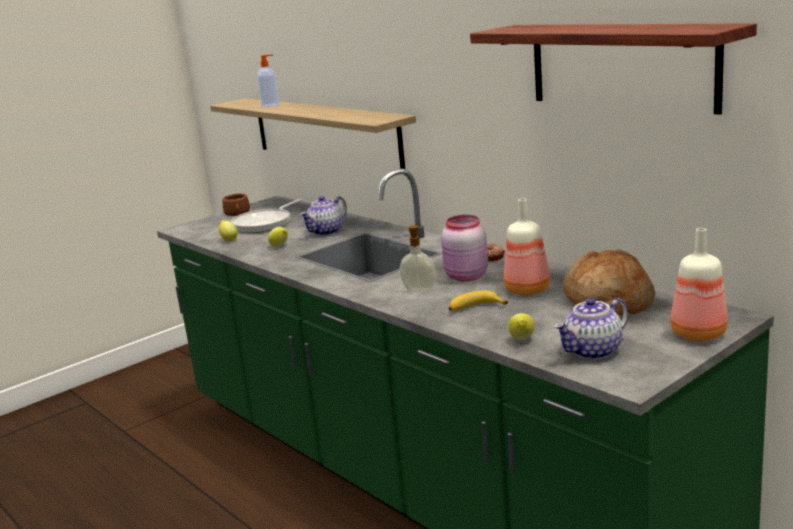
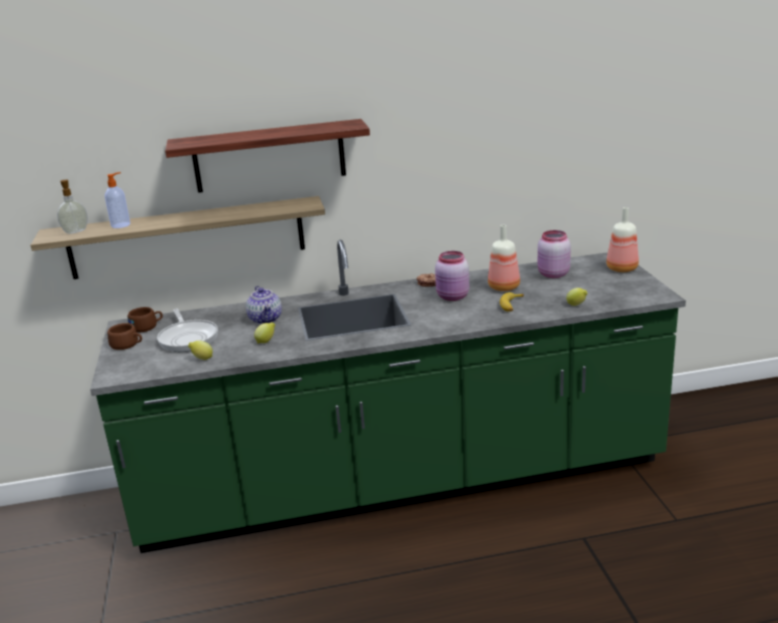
camera: 60 degrees left, 5 degrees up
soap dispenser [400,225,436,293] -> soap dispenser moved to [57,180,88,234]
shelf [470,23,757,115] -> shelf moved to [165,119,370,193]
teapot [554,298,629,360] -> none
bread [563,249,655,316] -> pink jar [538,230,571,278]
none -> brown cup [127,307,163,332]

